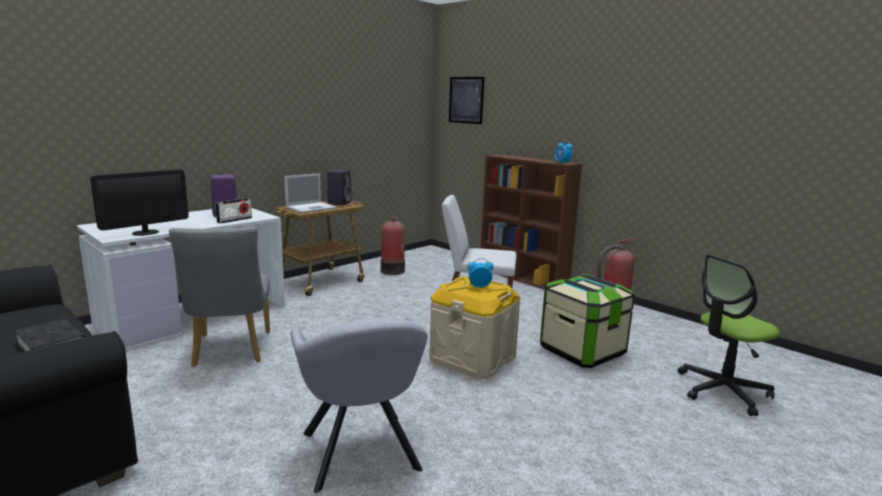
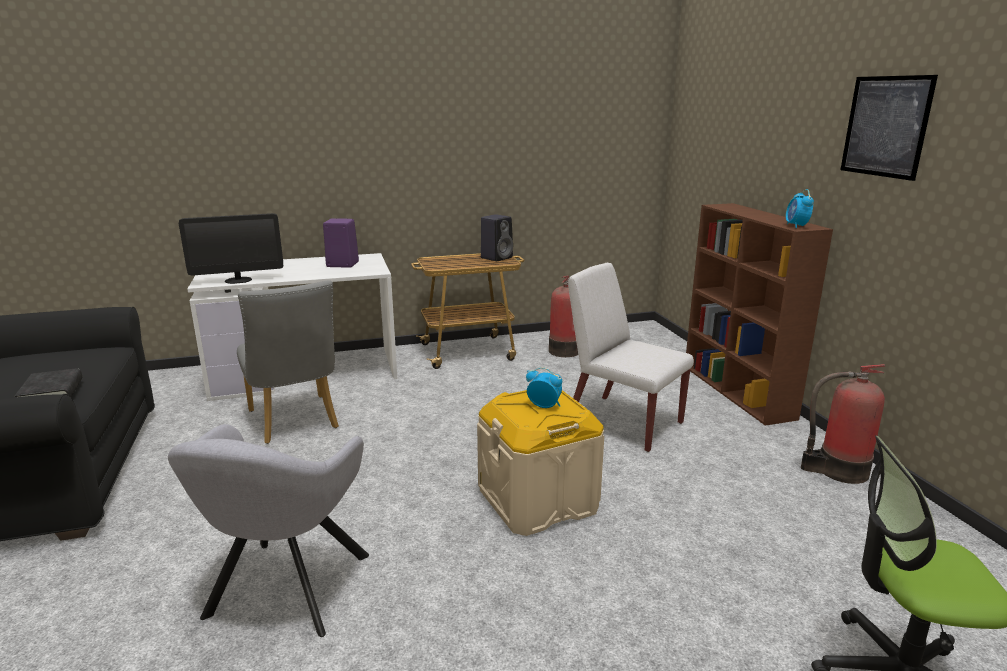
camera: 30 degrees right, 5 degrees up
grey chair [169,227,270,367] -> grey chair turned 45 degrees counterclockwise [237,280,339,444]
radio [215,198,252,224] -> none
laptop [284,173,337,213] -> none
picture [449,77,484,124] -> picture moved to [840,75,938,181]
storage box [540,274,635,368] -> none

